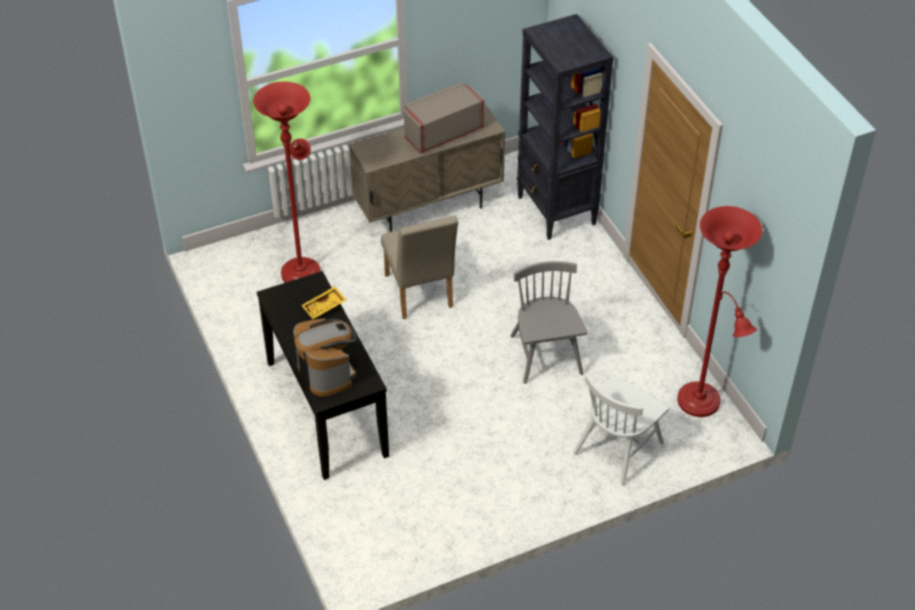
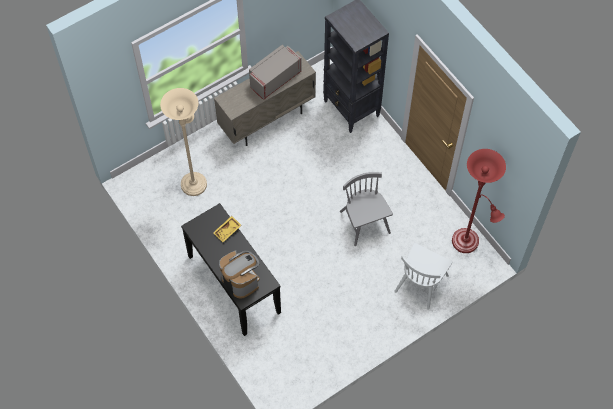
camera: 10 degrees left, 15 degrees up
red floor lamp [253,81,321,283] -> beige floor lamp [160,88,207,196]
beige chair [381,215,458,319] -> none

